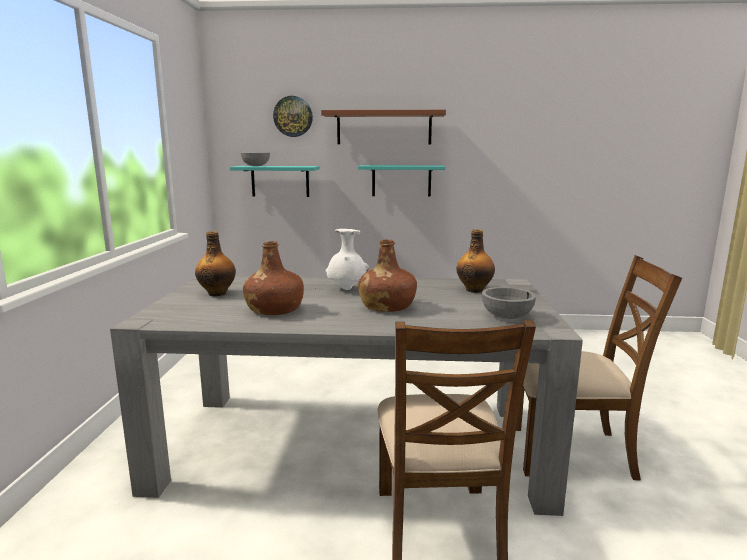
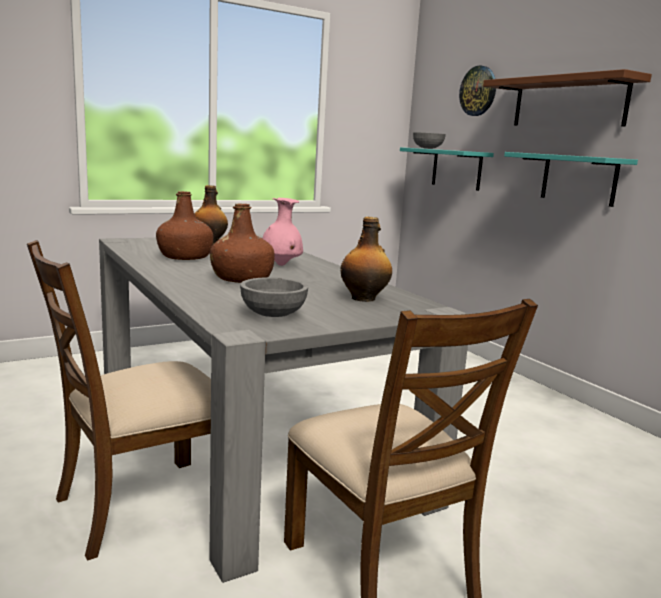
camera: 55 degrees right, 0 degrees up
white vase [326,229,369,290] -> pink vase [262,198,303,266]

